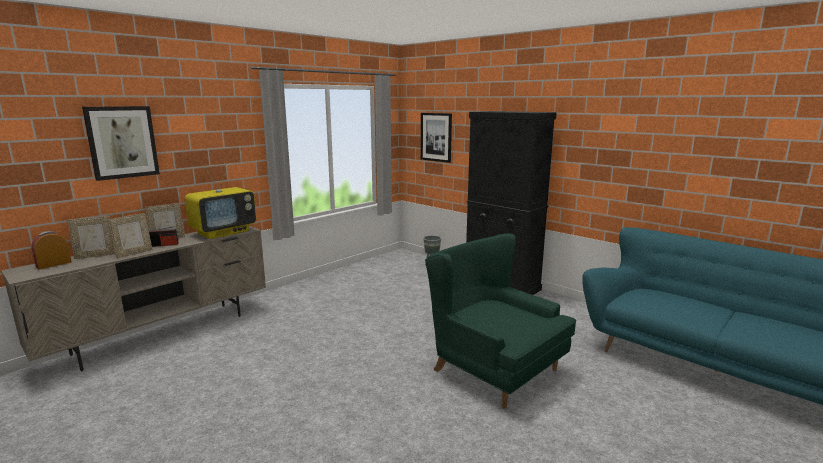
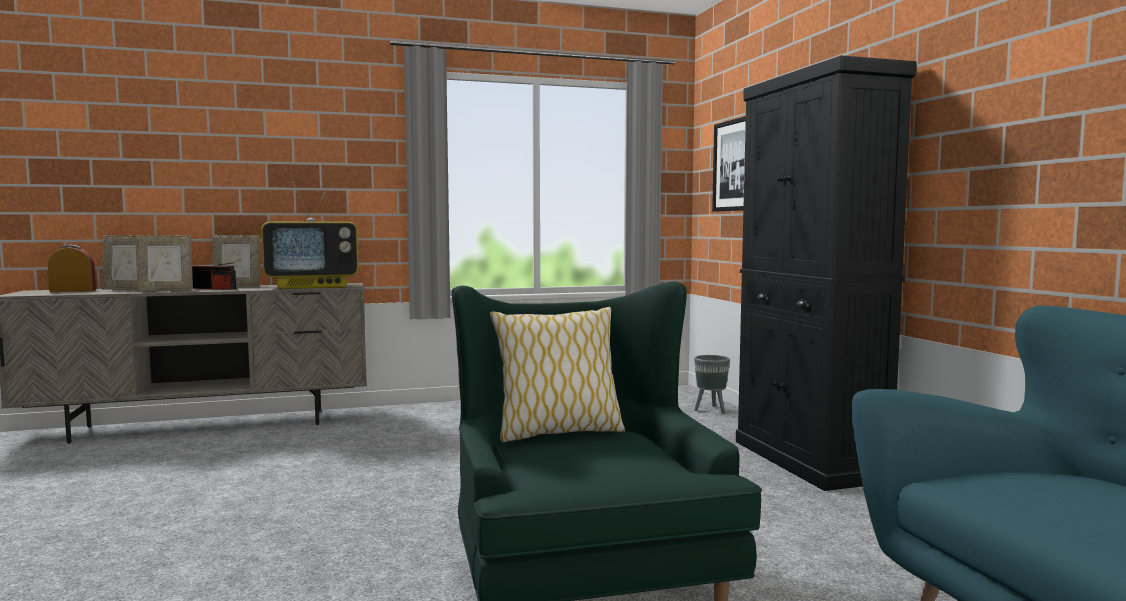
camera: 30 degrees right, 10 degrees down
picture [82,106,160,181] -> none
none -> pillow [490,307,625,442]

